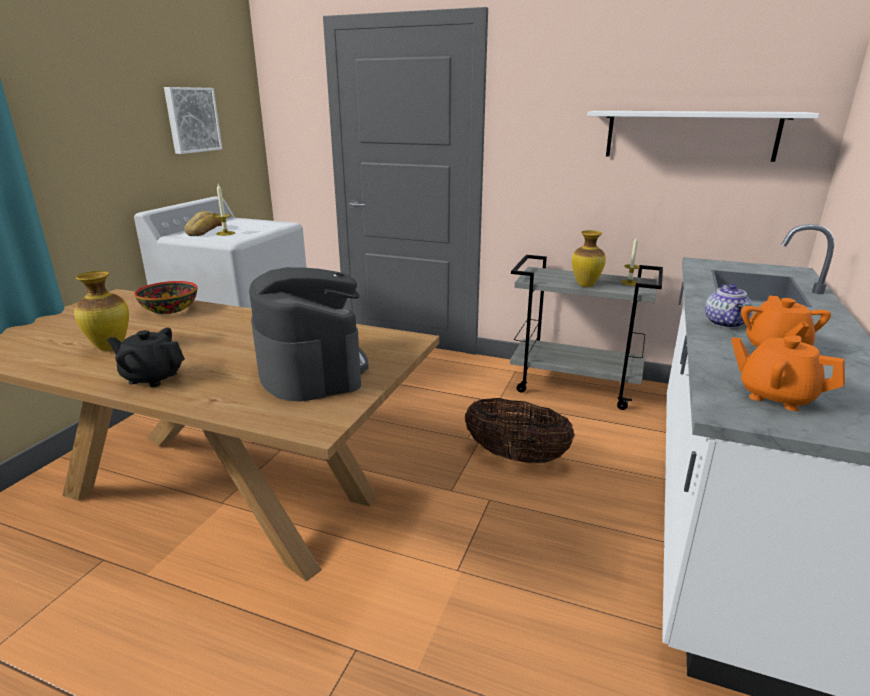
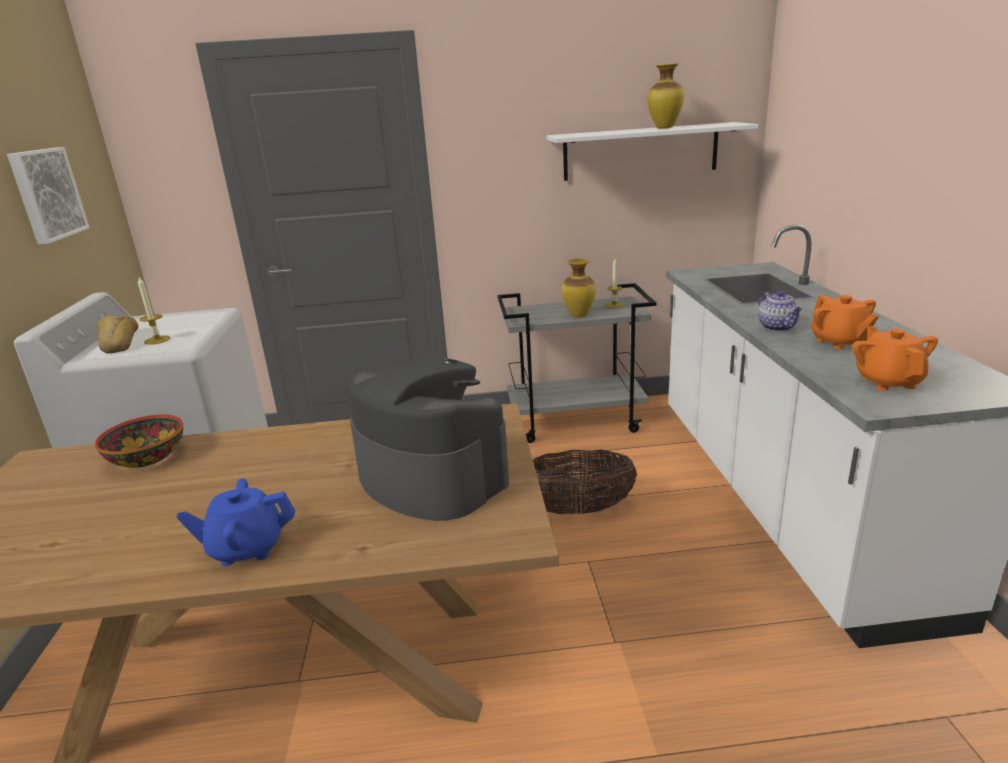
camera: 25 degrees left, 0 degrees up
vase [74,271,129,351] -> vase moved to [648,63,684,129]
black teapot [107,328,185,387] -> blue teapot [177,478,295,566]
orange teapot [731,335,845,411] -> orange teapot turned 75 degrees clockwise [852,326,938,391]

